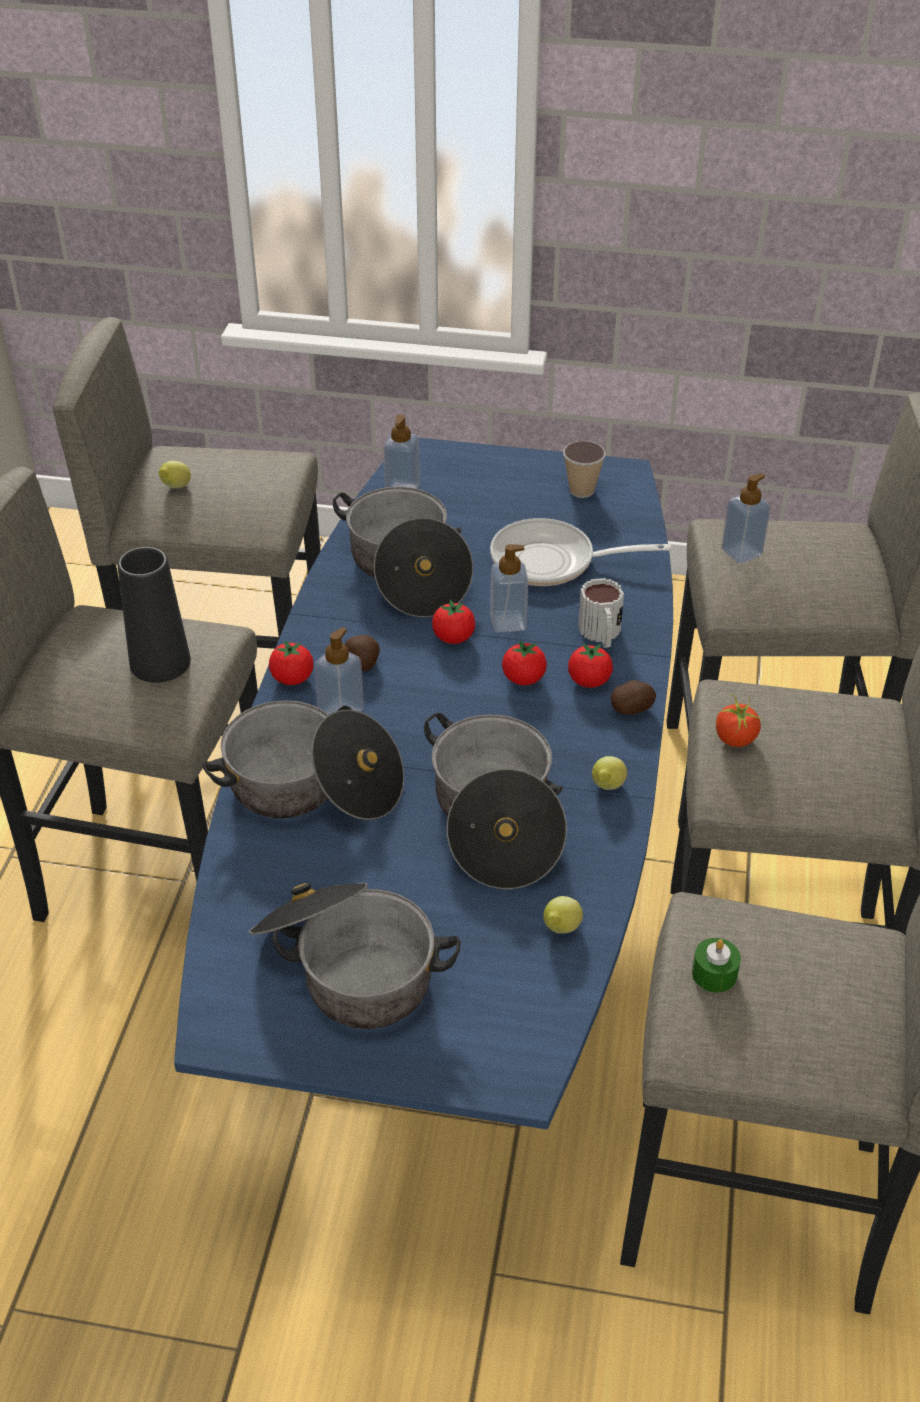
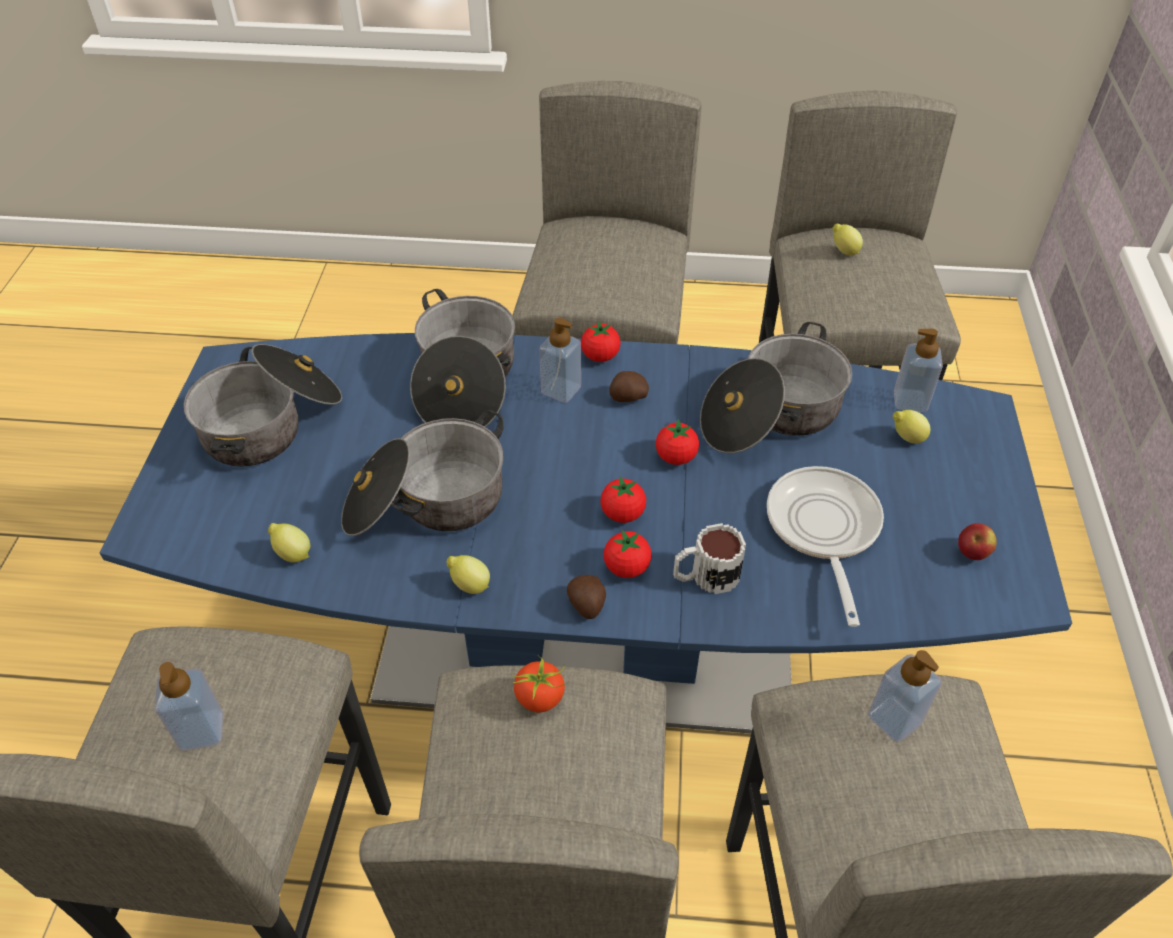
camera: 85 degrees right, 5 degrees up
black vase [117,547,191,683] -> none
soap dispenser [490,544,528,633] -> soap dispenser moved to [155,662,223,751]
cup [563,441,606,498] -> apple [958,523,997,560]
green candle [692,938,741,993] -> none
none -> lemon [893,410,930,443]

